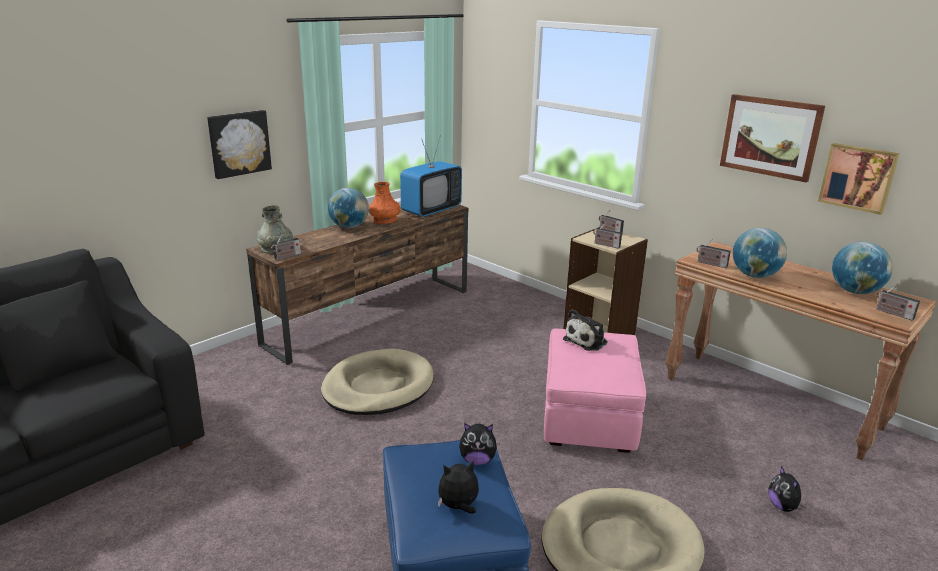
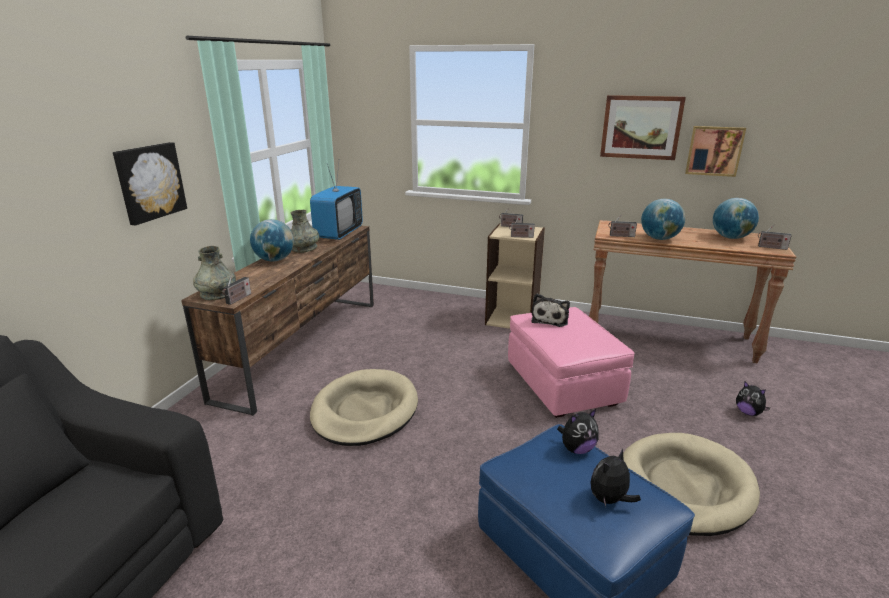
camera: 25 degrees left, 0 degrees up
orange vase [369,182,400,224] -> grey vase [290,210,320,253]

